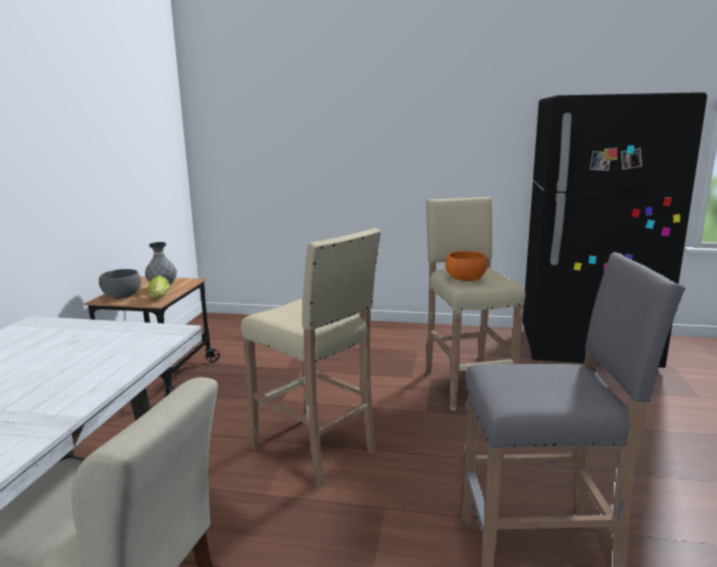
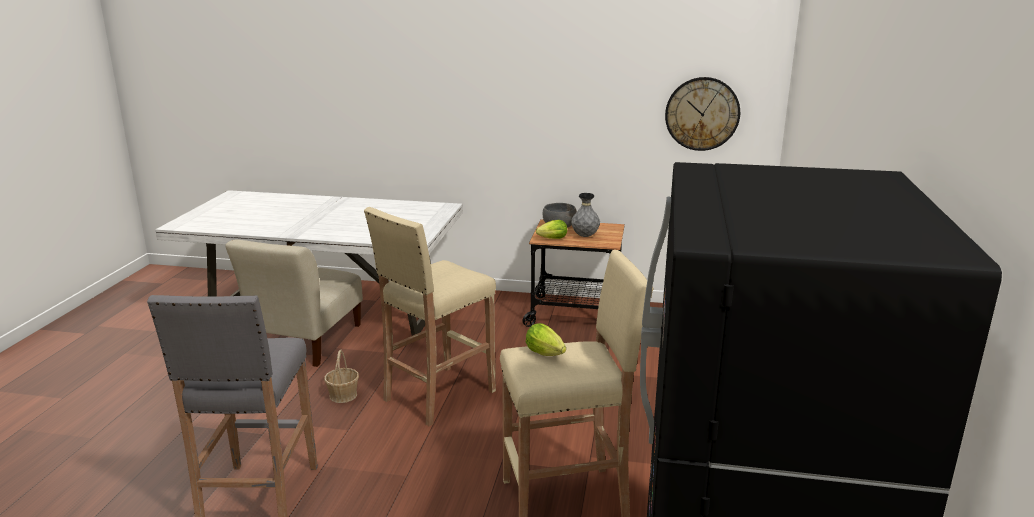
camera: 90 degrees right, 5 degrees up
orange bowl [445,251,488,281] -> lettuce [526,323,566,356]
none -> basket [324,350,359,403]
none -> wall clock [665,77,740,151]

